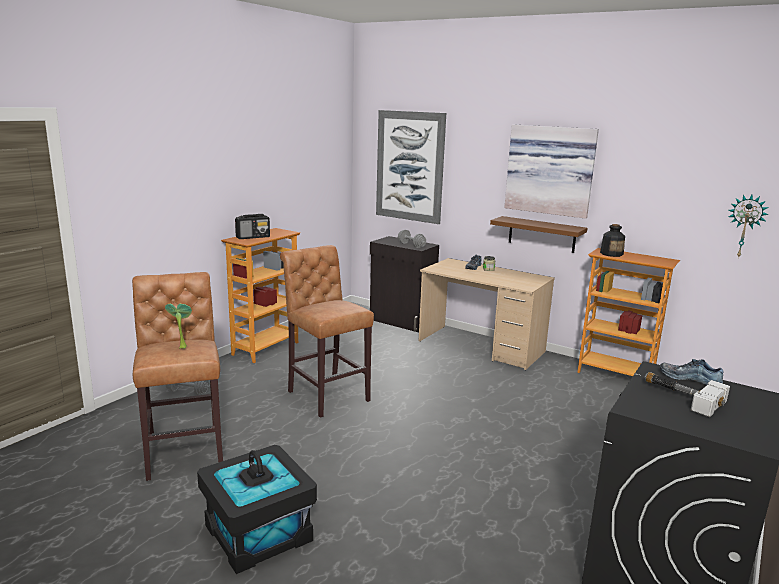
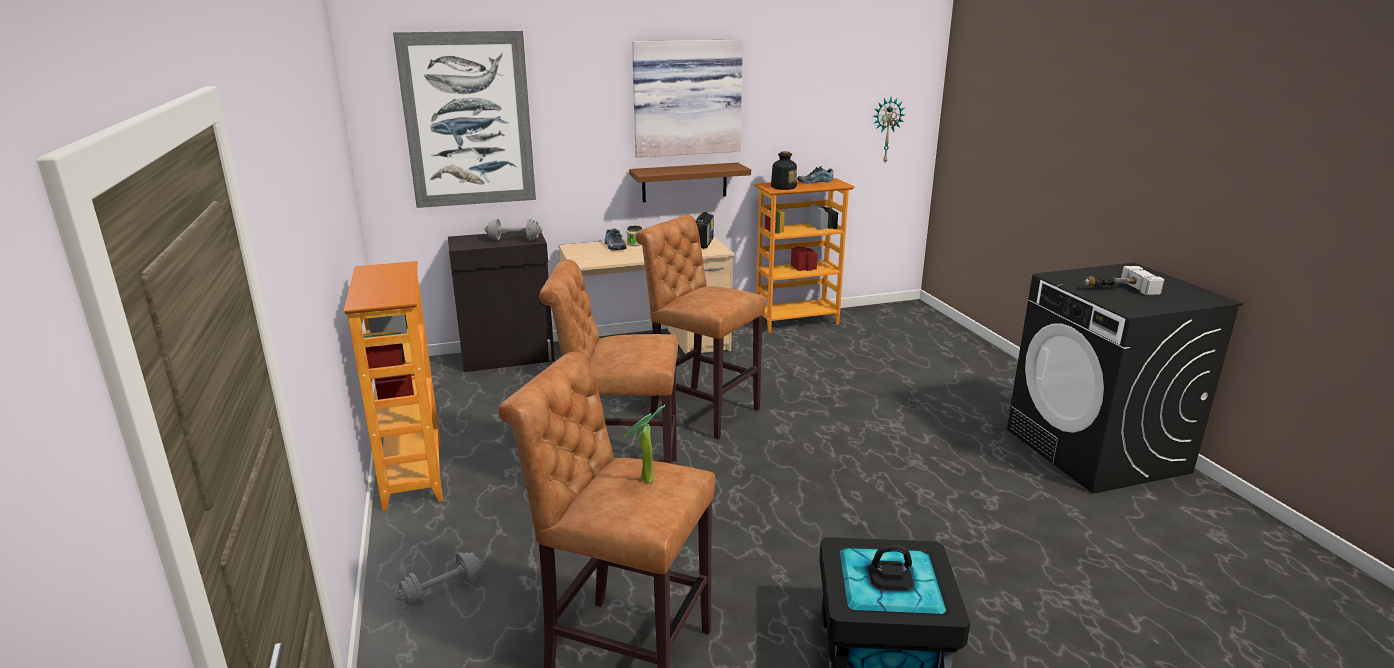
camera: 50 degrees left, 5 degrees up
radio [235,214,270,239] -> radio moved to [695,212,714,249]
shoe [660,359,723,385] -> shoe moved to [797,166,834,184]
none -> brown stool [635,215,766,439]

